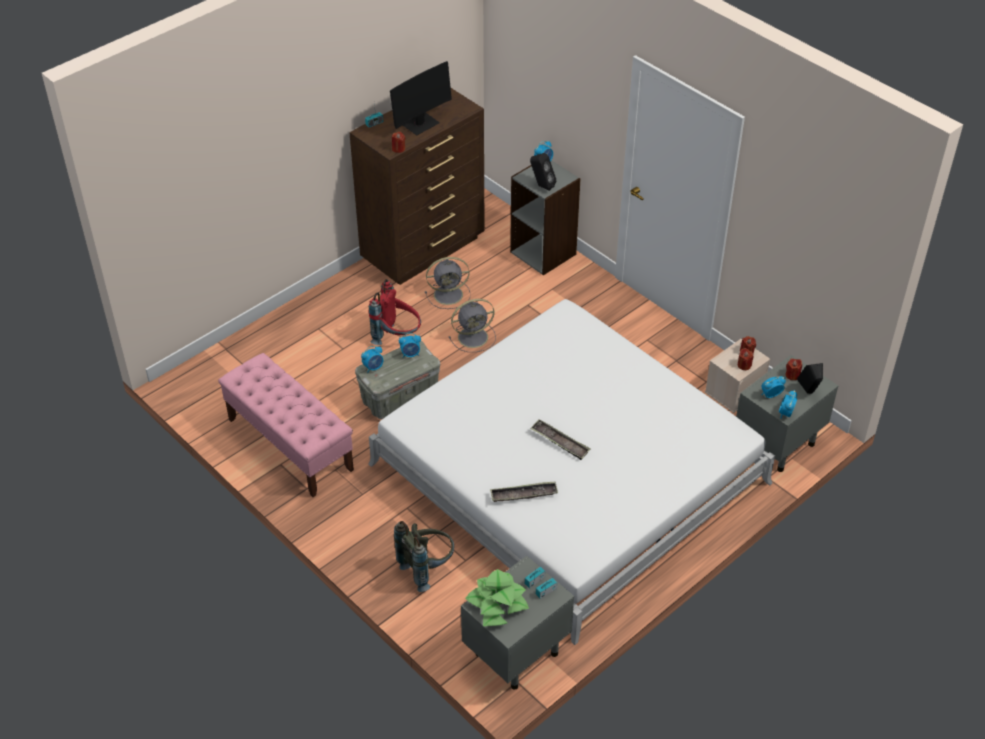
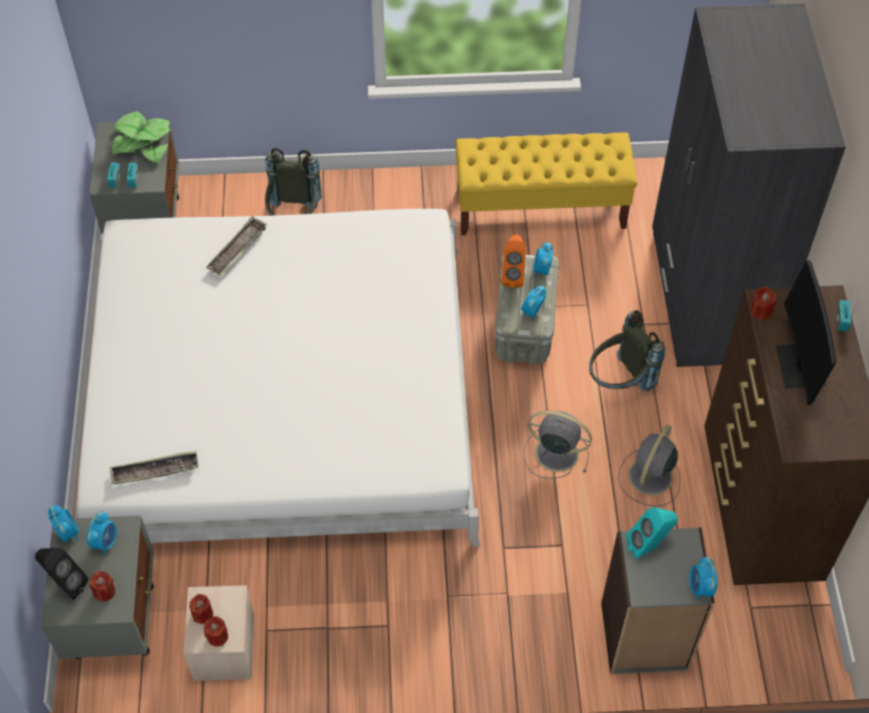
camera: 130 degrees right, 10 degrees up
pink bench [218,353,354,497] -> yellow bench [455,132,637,235]
red backpack [368,279,421,345] -> grey backpack [589,310,665,391]
grey fan [448,299,496,352] -> grey fan turned 90 degrees clockwise [524,411,592,479]
black speaker [530,153,557,191] -> turquoise speaker [626,507,678,559]
tray [530,419,591,460] -> tray moved to [110,451,199,484]
none -> orange speaker [501,235,526,288]
none -> grey wardrobe [652,3,846,367]

